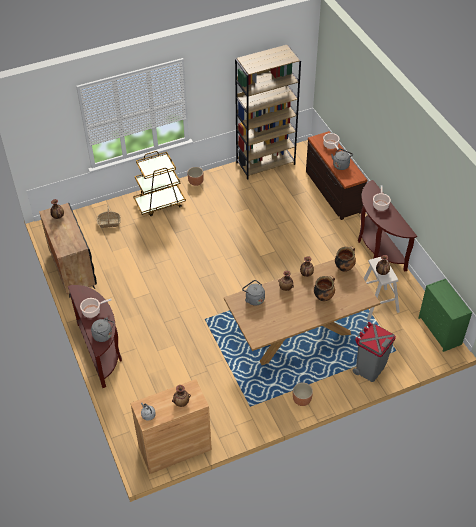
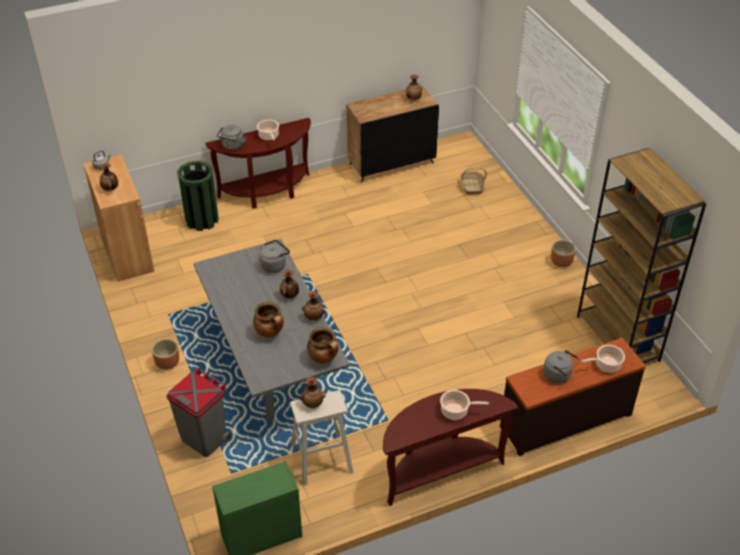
camera: 90 degrees right, 5 degrees down
brown cart [133,151,186,216] -> none
brown dining table [224,259,380,365] -> grey dining table [193,239,350,422]
none -> green trash can [177,161,219,231]

